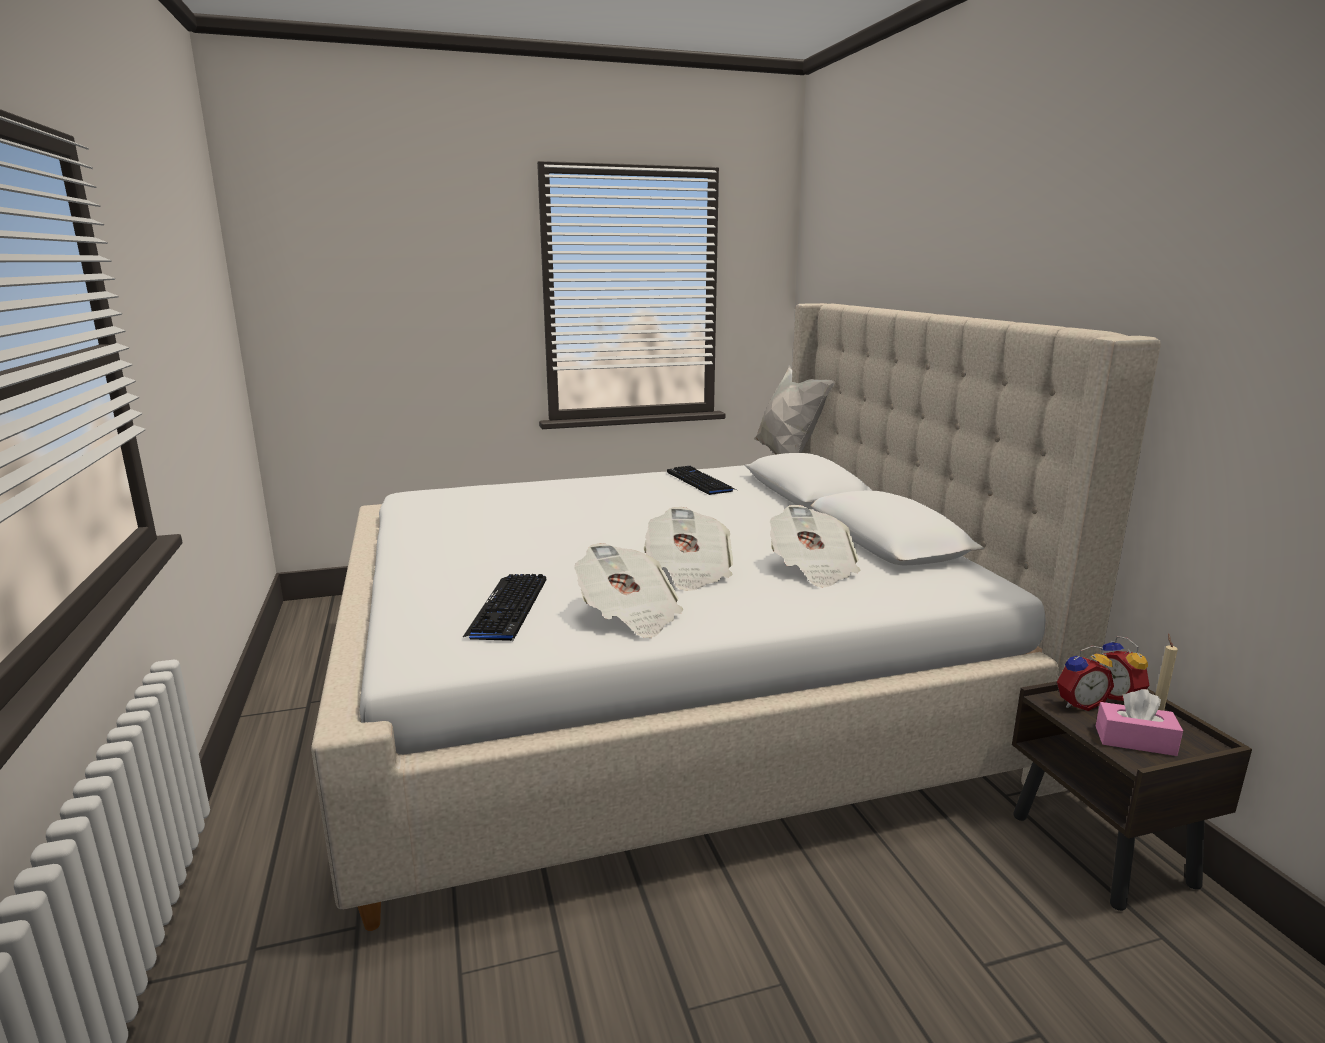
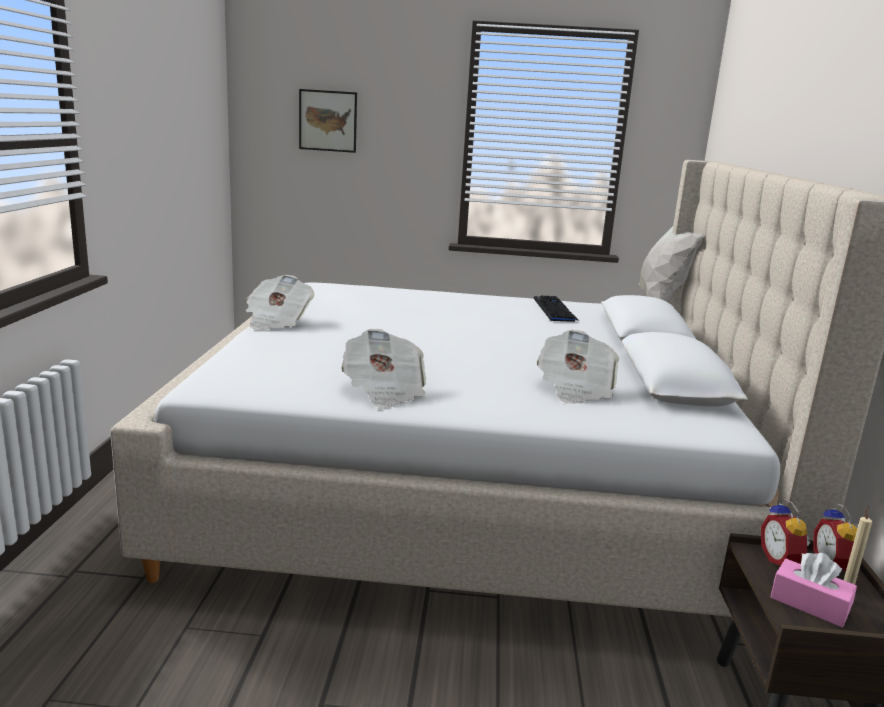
camera: 20 degrees right, 0 degrees up
keyboard [463,574,547,641] -> none
newspaper [643,507,733,591] -> newspaper moved to [246,275,314,330]
alarm clock [1057,646,1114,711] -> alarm clock turned 75 degrees clockwise [761,499,810,566]
none -> picture [299,89,357,153]

